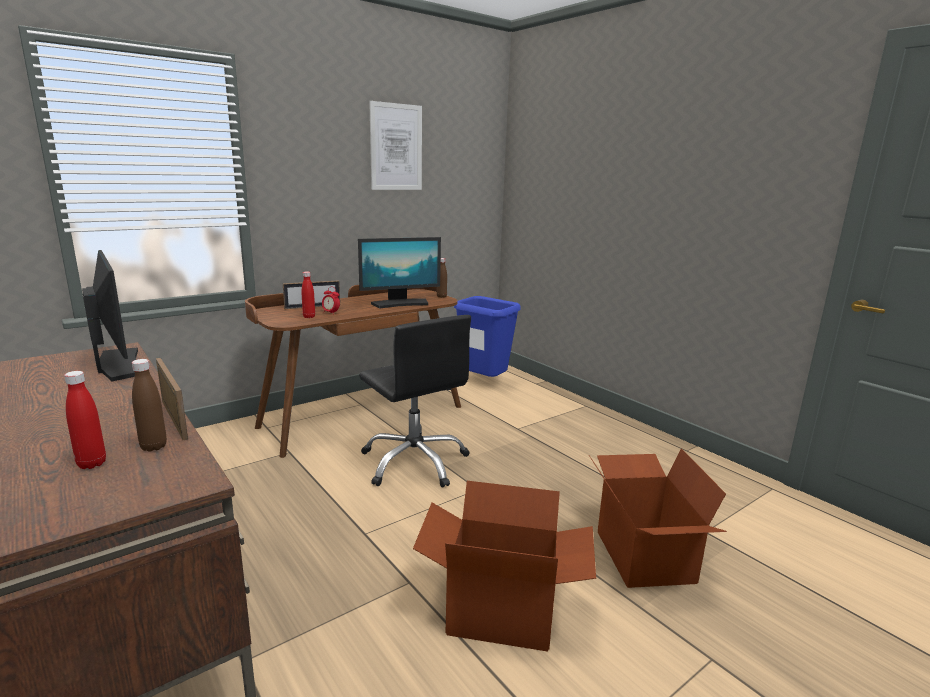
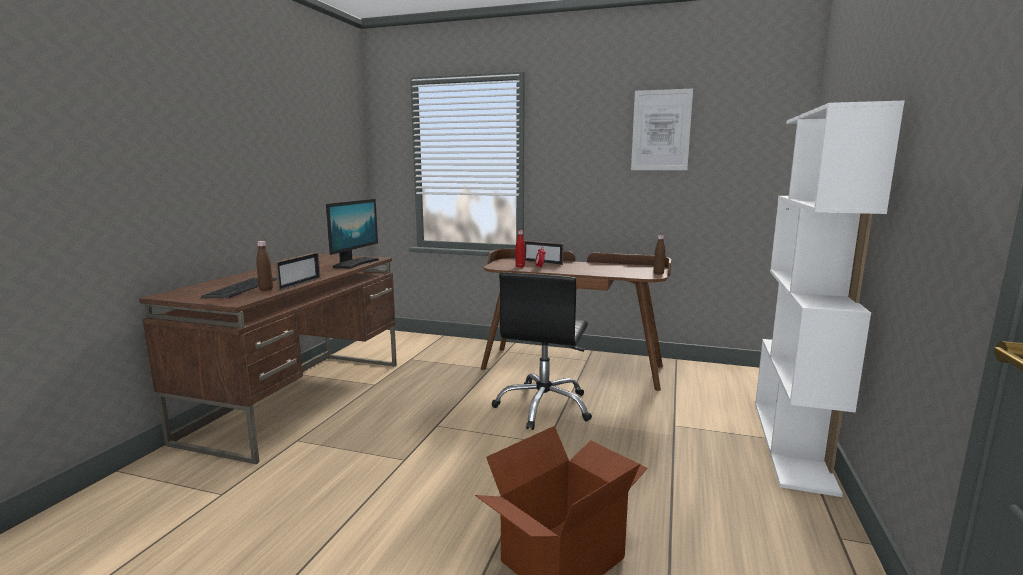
camera: 55 degrees right, 5 degrees down
red bottle [64,371,106,469] -> keyboard [201,277,277,298]
monitor [358,237,441,309] -> none
cardboard box [413,481,596,652] -> none
blue trash can [454,296,521,377] -> none
none -> white bookcase [755,101,905,497]

